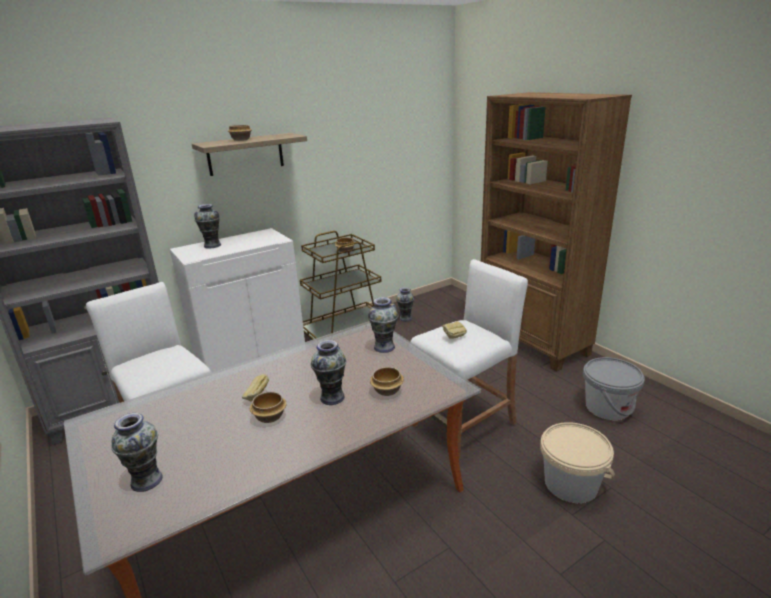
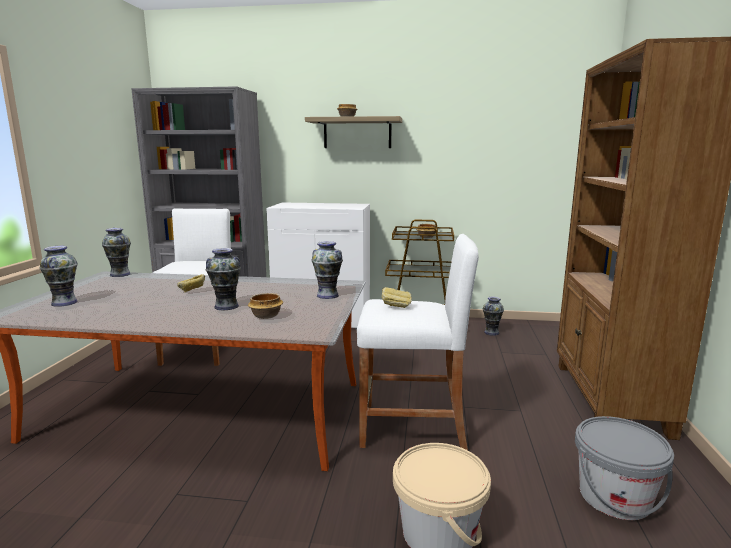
camera: 40 degrees right, 10 degrees down
vase [194,204,221,248] -> vase moved to [102,228,131,277]
bowl [250,391,287,423] -> none

